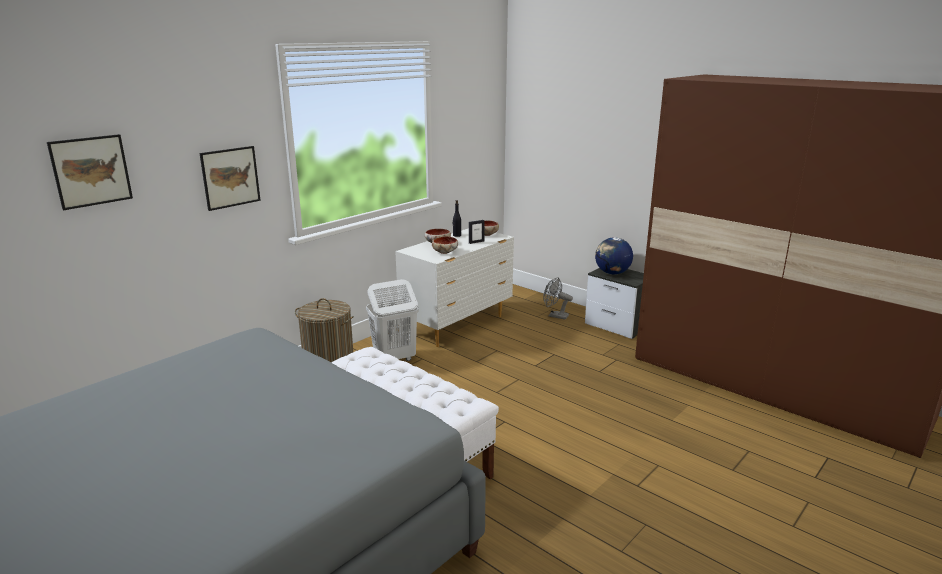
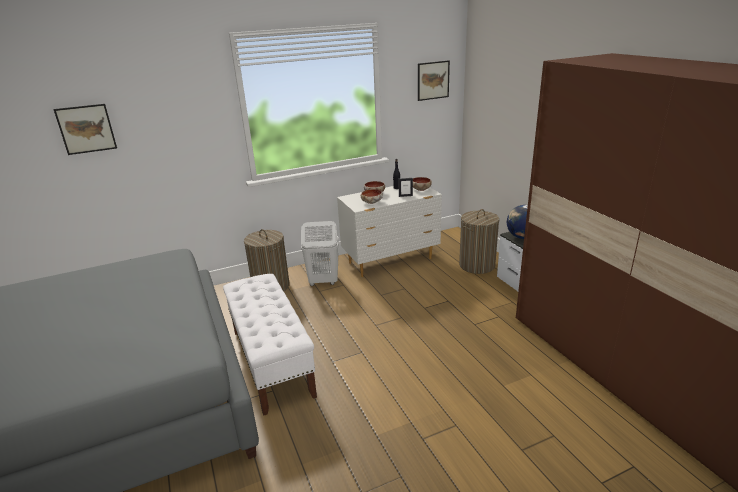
camera: 25 degrees right, 5 degrees up
picture [199,146,261,211] -> picture moved to [418,60,450,101]
grey fan [543,277,573,320] -> laundry basket [459,209,499,274]

